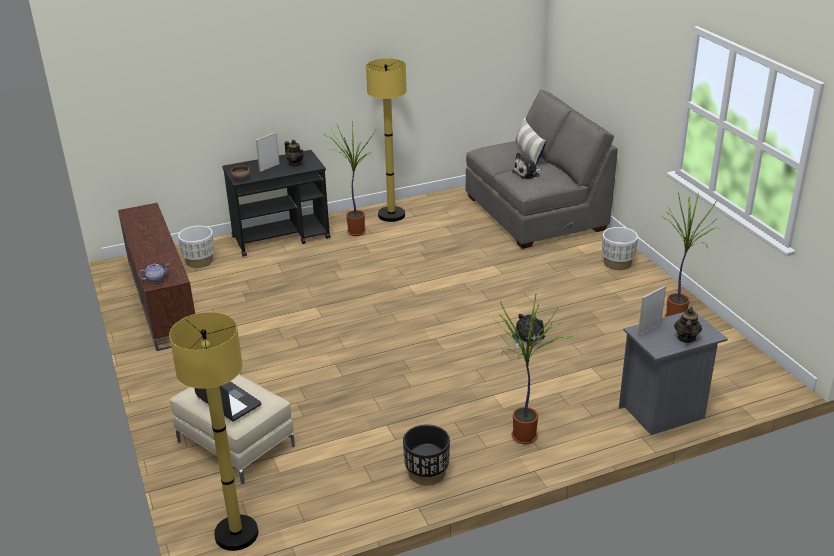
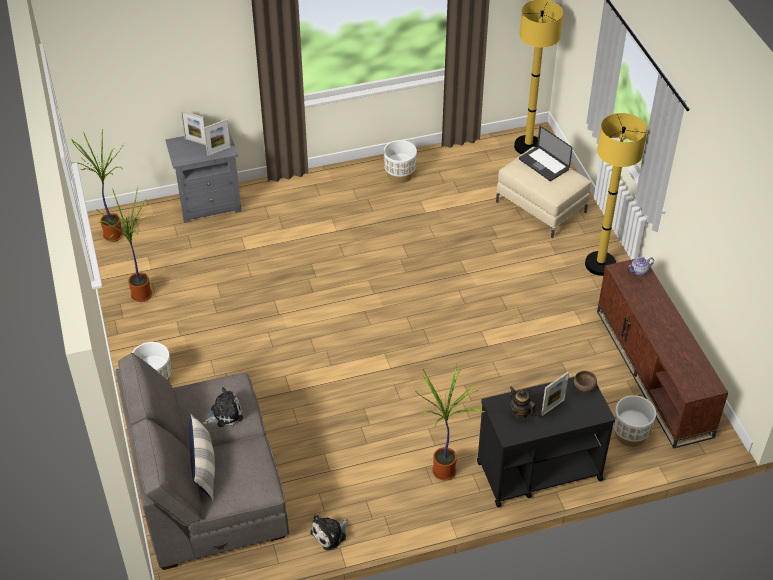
camera: 175 degrees left, 15 degrees up
yellow floor lamp [366,58,407,222] -> yellow floor lamp moved to [585,113,647,276]
black planter [403,424,450,485] -> white planter [384,140,417,183]
potted plant [495,294,574,444] -> potted plant moved to [71,129,124,242]
plush toy [512,314,545,349] -> plush toy moved to [310,514,348,550]
teapot [674,307,702,343] -> picture frame [181,110,206,145]

